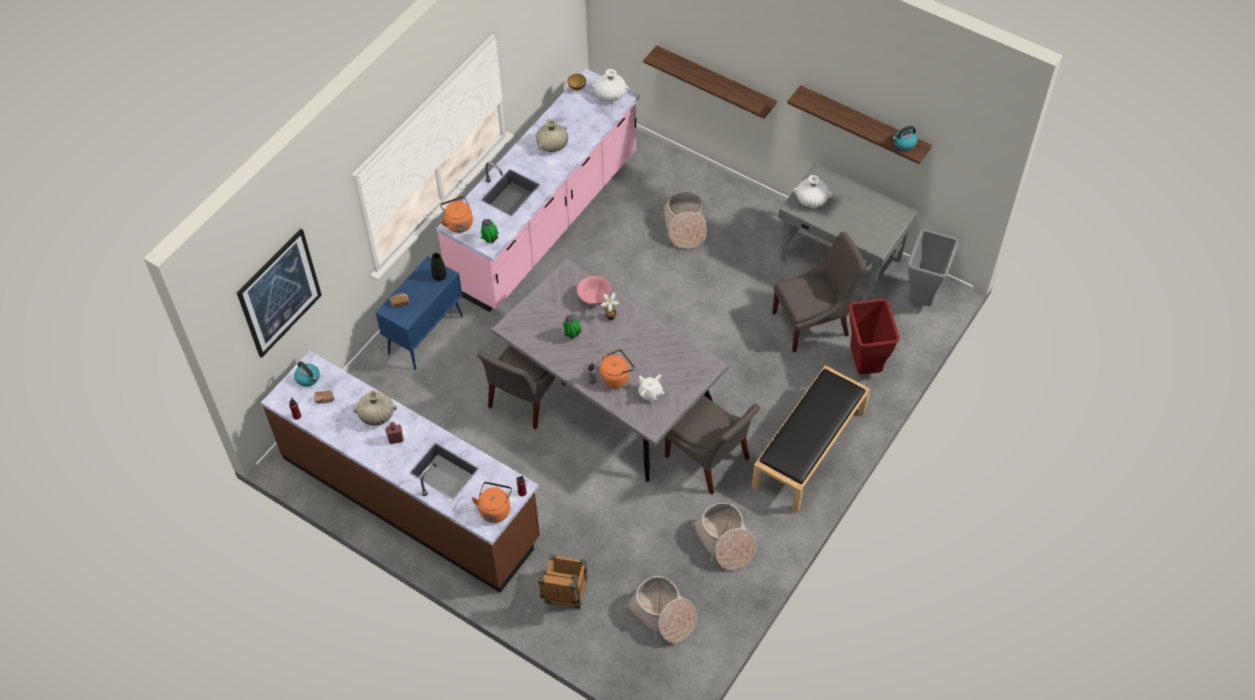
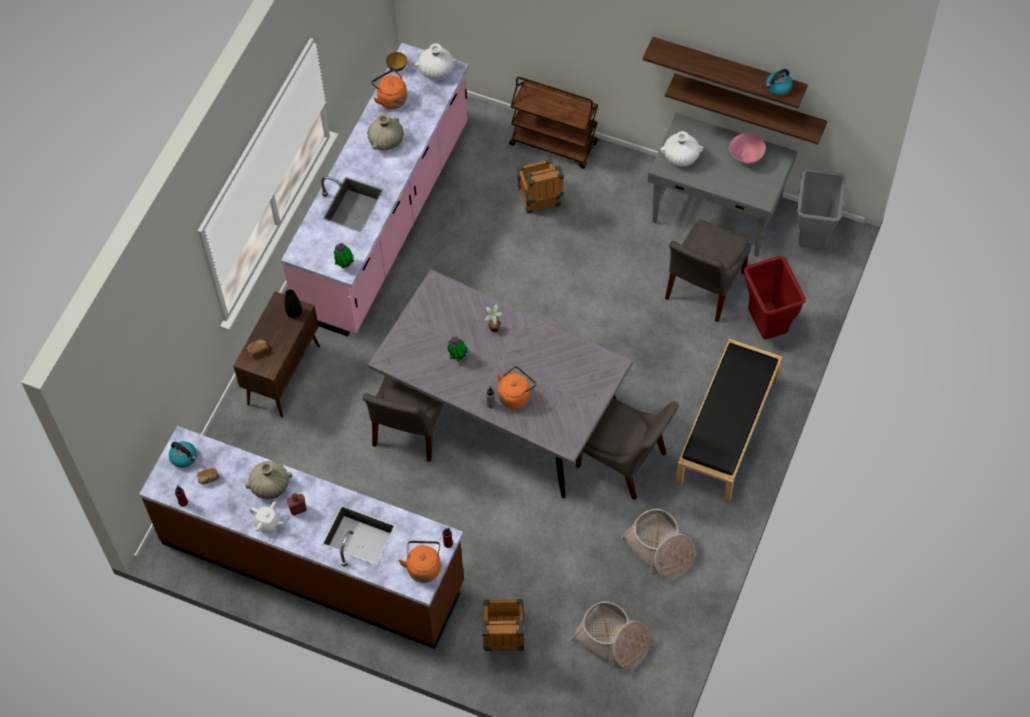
camera: 10 degrees left, 5 degrees up
picture [236,228,322,358] -> none
blue cabinet [375,256,463,370] -> brown cabinet [233,291,320,418]
orange kettle [439,196,473,233] -> orange kettle moved to [371,69,407,109]
pink bowl [577,276,611,305] -> pink bowl moved to [729,133,765,164]
white teapot [637,375,665,402] -> white teapot moved to [250,501,283,533]
shelf [643,46,777,119] -> shelf moved to [665,73,827,145]
basket [663,191,707,249] -> crate [517,159,564,214]
grey chair [772,232,867,353] -> grey chair turned 150 degrees clockwise [665,219,751,322]
none -> brown cart [509,77,598,169]

